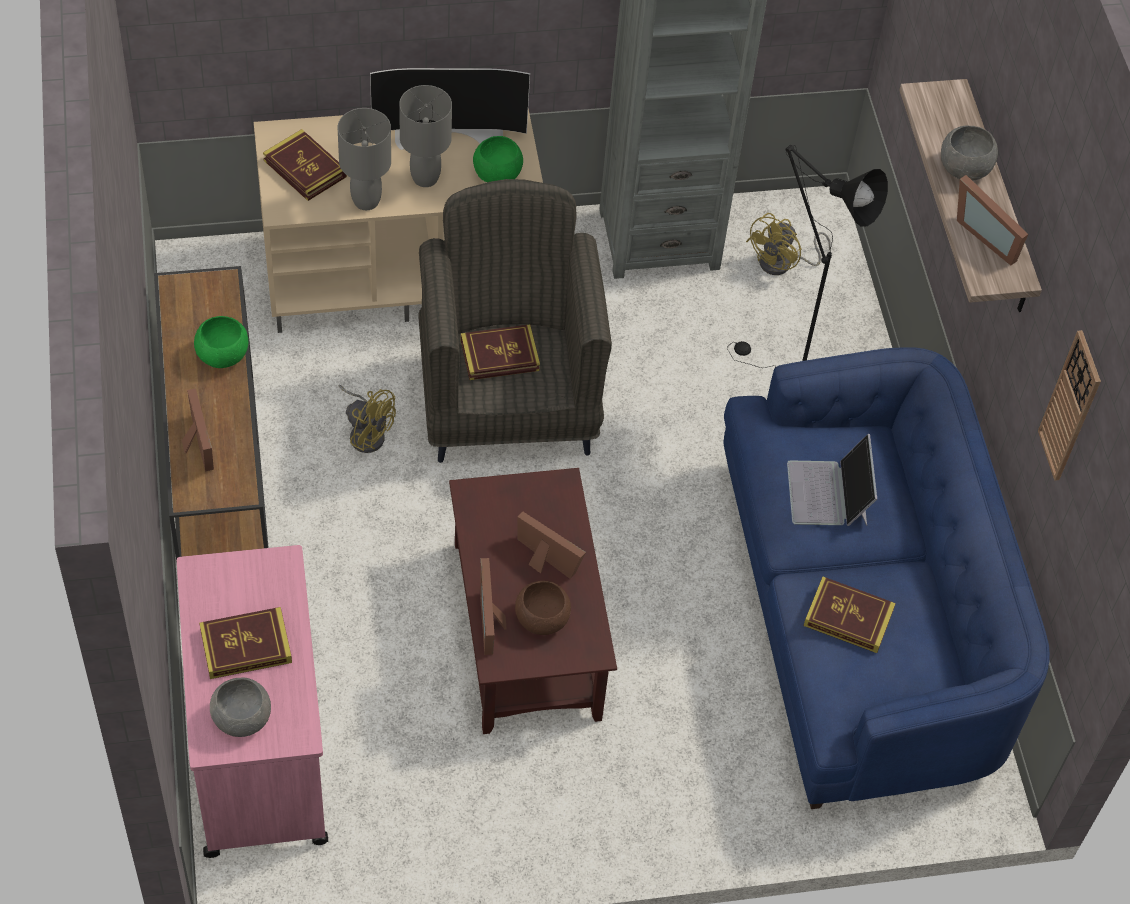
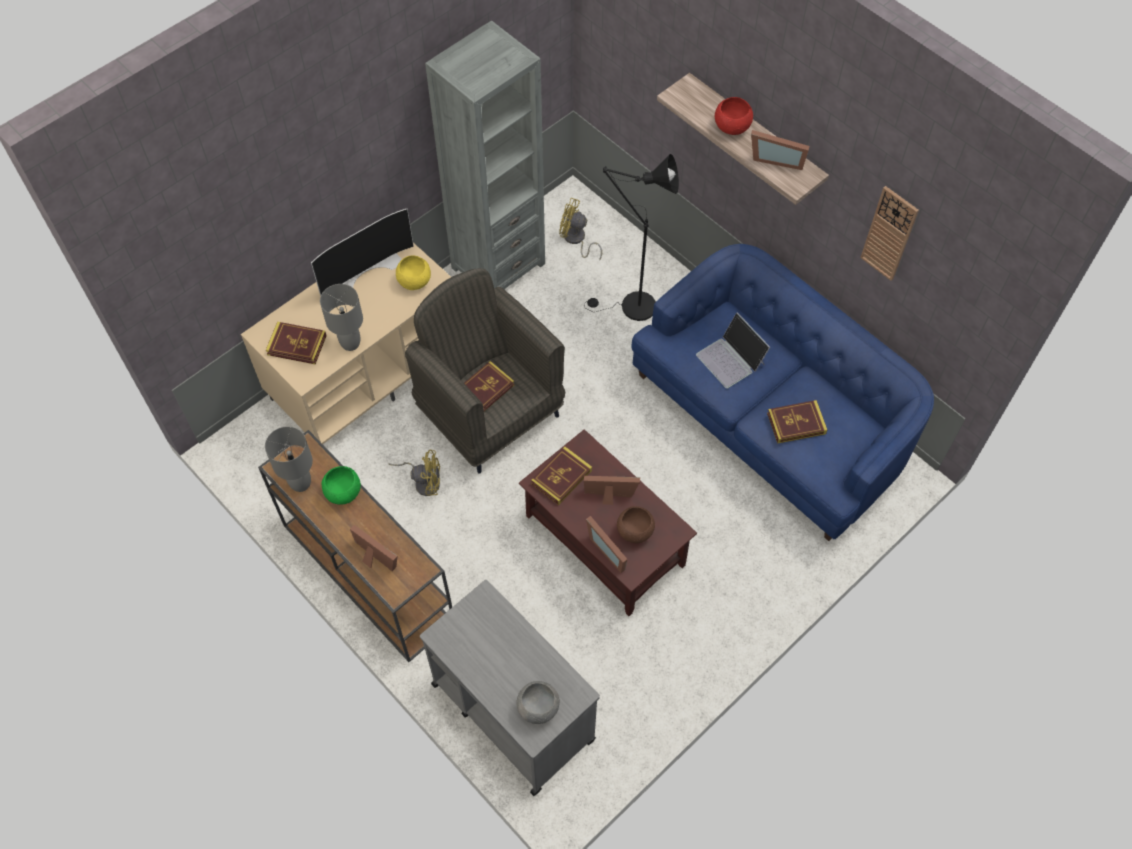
camera: 30 degrees left, 5 degrees up
pink cart [177,545,328,858] -> grey cart [420,580,600,796]
book [199,607,292,679] -> book moved to [531,446,592,505]
grey table lamp [399,85,452,187] -> grey table lamp moved to [265,426,313,492]
green bowl [473,136,523,182] -> yellow bowl [396,255,431,290]
yellow fan [746,213,831,275] -> yellow fan turned 105 degrees clockwise [559,198,602,261]
grey bowl [941,126,998,181] -> red bowl [715,97,753,135]

